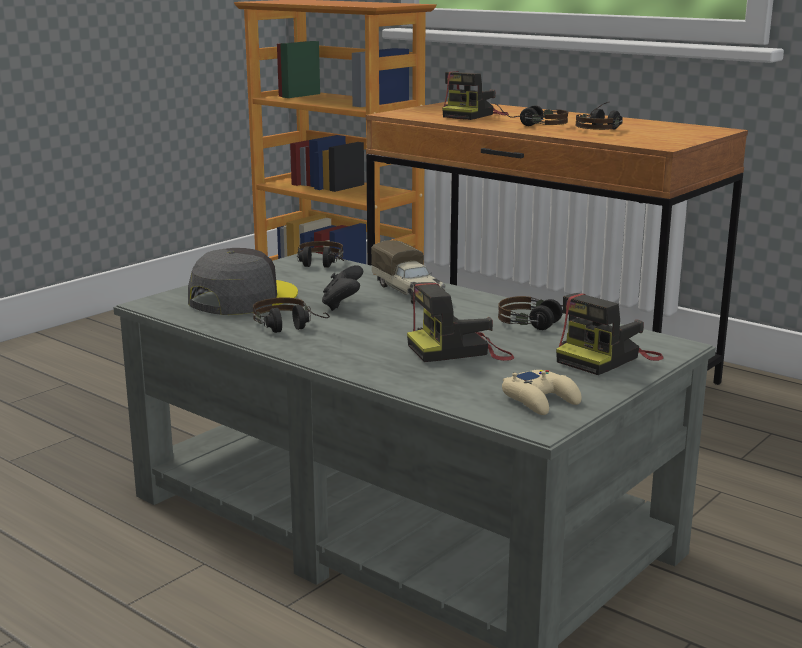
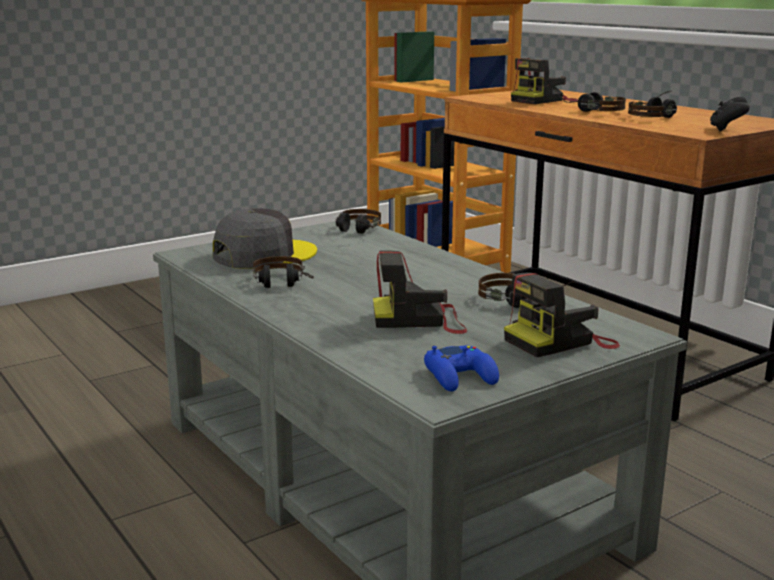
camera: 15 degrees right, 0 degrees up
black game controller [322,265,363,311] -> black game controller moved to [710,97,750,132]
toy truck [371,240,446,304] -> none
beige game controller [502,370,582,415] -> blue game controller [424,345,499,391]

